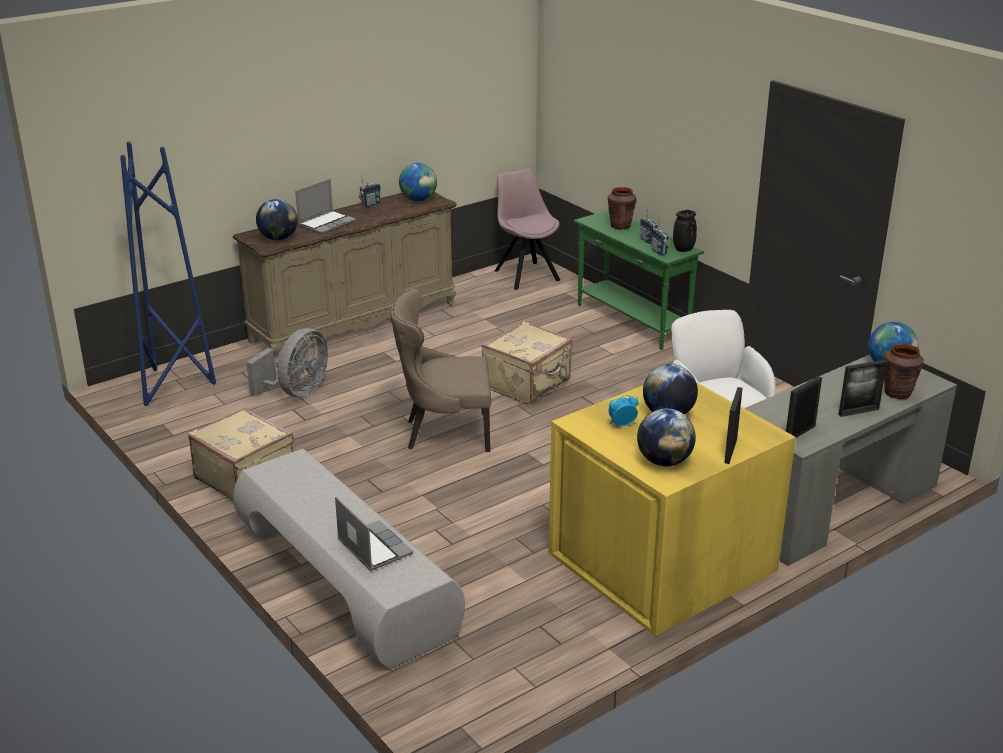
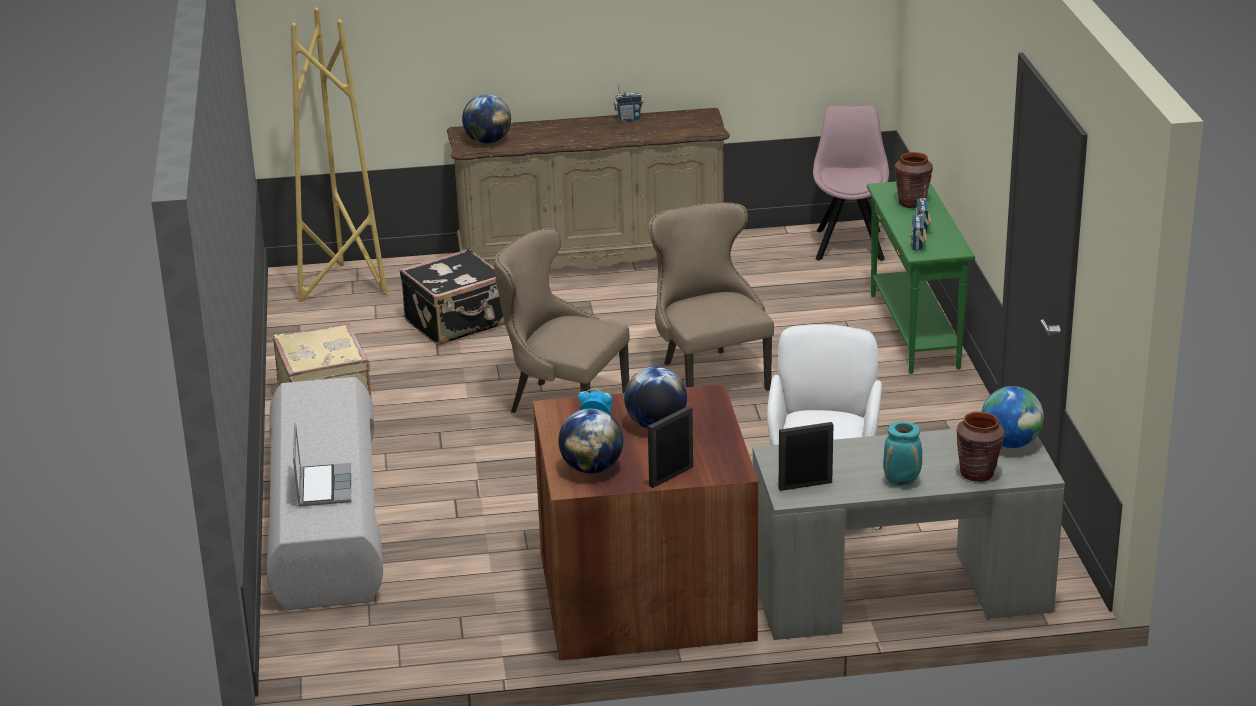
camera: 30 degrees right, 0 degrees up
blue clothes rack [120,141,216,406] -> yellow clothes rack [291,7,387,302]
grey fan [246,328,328,397] -> black suitcase [399,248,505,345]
laptop [295,179,356,234] -> none
globe [399,163,437,201] -> none
beige suitcase [481,321,572,404] -> beige chair [648,202,774,391]
yellow dresser [548,382,796,636] -> brown dresser [533,384,758,661]
black vase [673,210,697,252] -> none
picture frame [838,360,887,417] -> turquoise vase [883,422,922,486]

